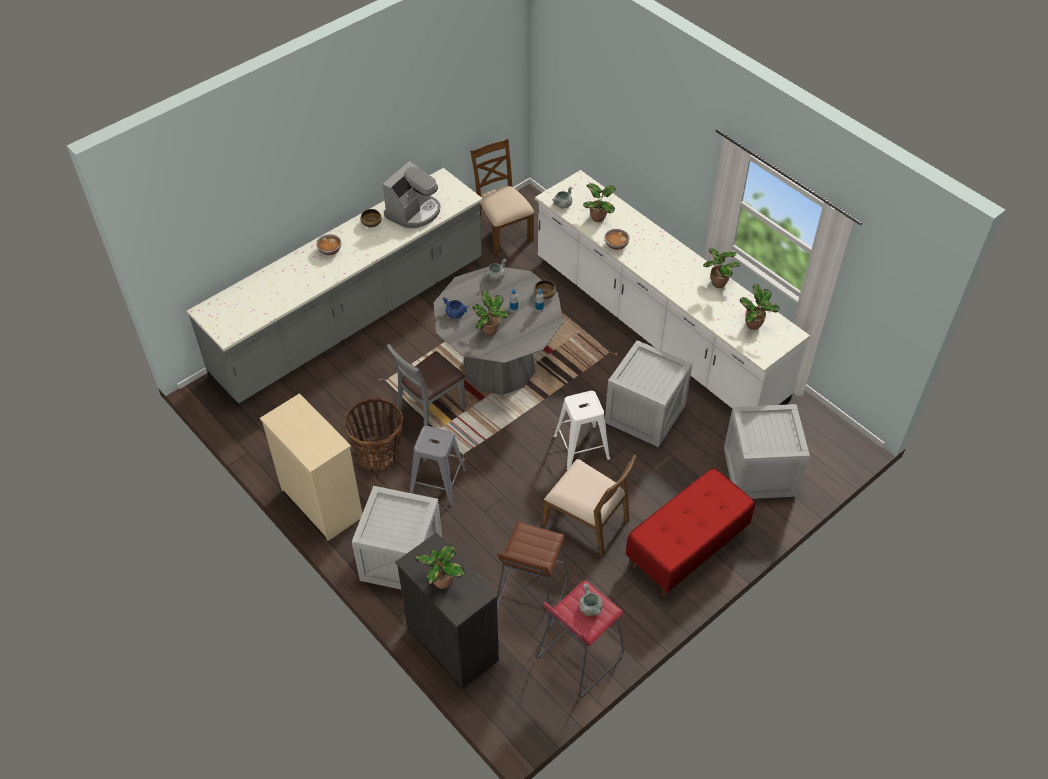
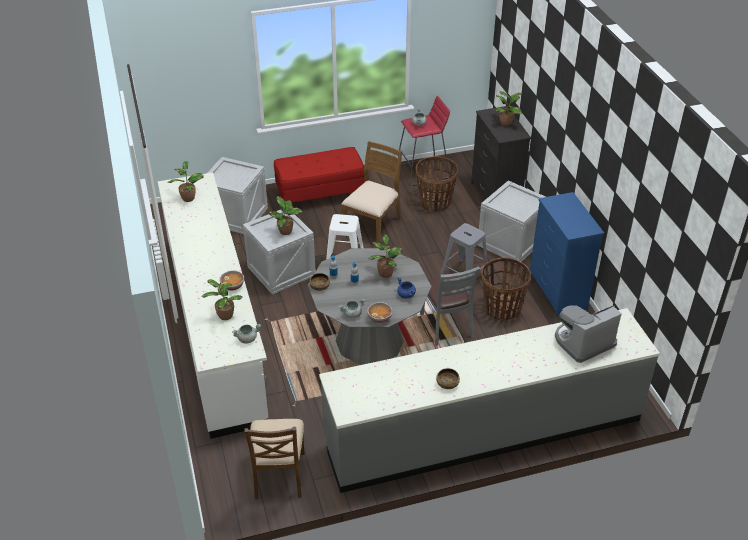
camera: 155 degrees left, 10 degrees down
beige dresser [260,393,362,541] -> blue dresser [530,192,604,316]
bowl [316,234,341,255] -> bowl moved to [367,302,392,323]
coffee machine [383,161,440,229] -> coffee machine moved to [555,305,621,363]
grey chair [387,344,466,426] -> grey chair turned 90 degrees clockwise [420,266,480,346]
brown stool [497,522,568,630] -> basket [416,156,458,212]
brown chair [542,454,637,556] -> brown chair turned 60 degrees clockwise [342,141,402,243]
potted plant [703,248,741,288] -> potted plant moved to [269,196,302,235]

